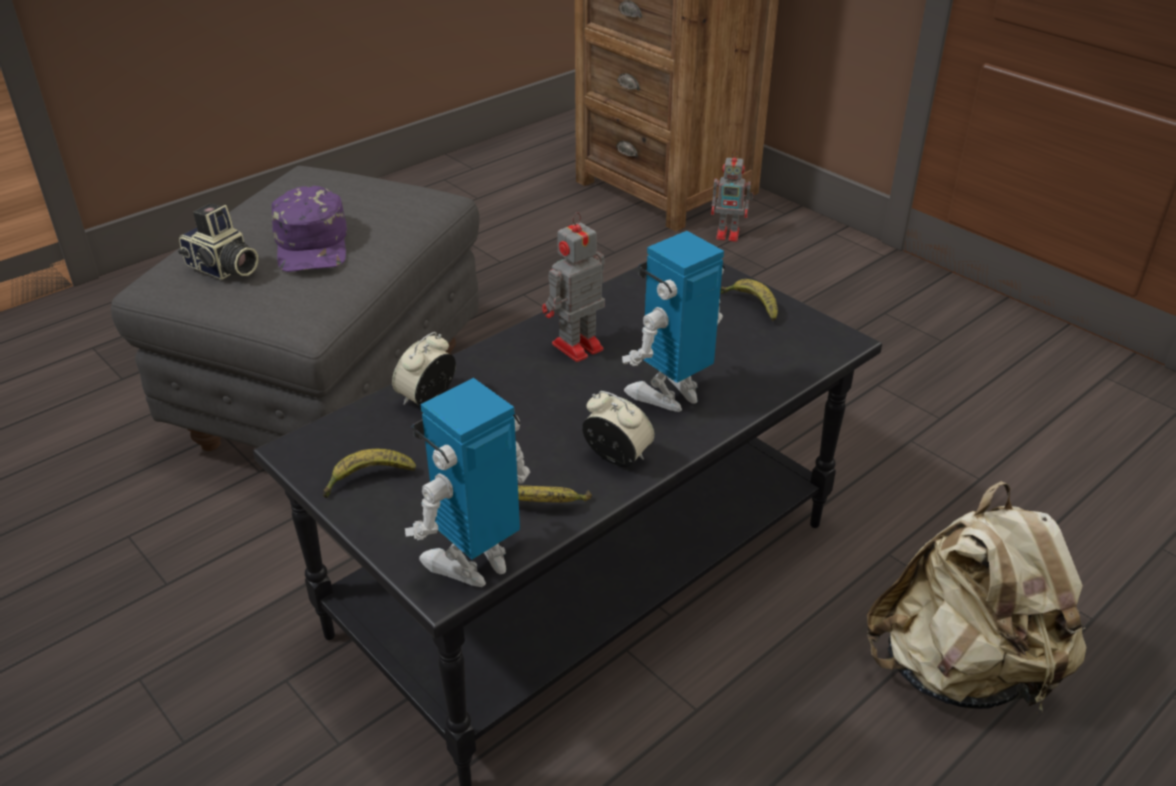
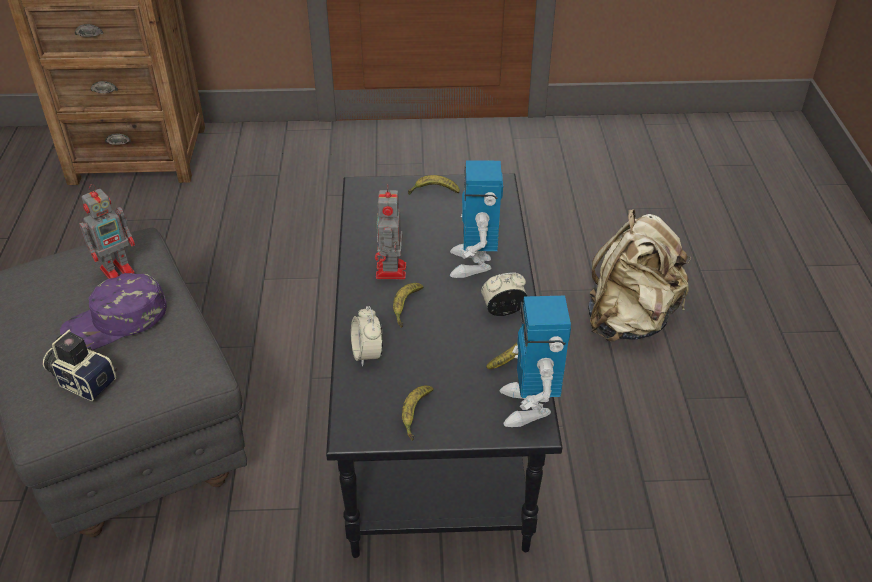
camera: 50 degrees left, 5 degrees up
camera [178,203,258,280] -> camera turned 135 degrees counterclockwise [43,330,117,401]
purple cap [271,186,347,272] -> purple cap turned 120 degrees clockwise [60,273,167,350]
toy robot [711,150,754,242] -> toy robot moved to [79,184,135,279]
none -> banana [393,283,424,328]

